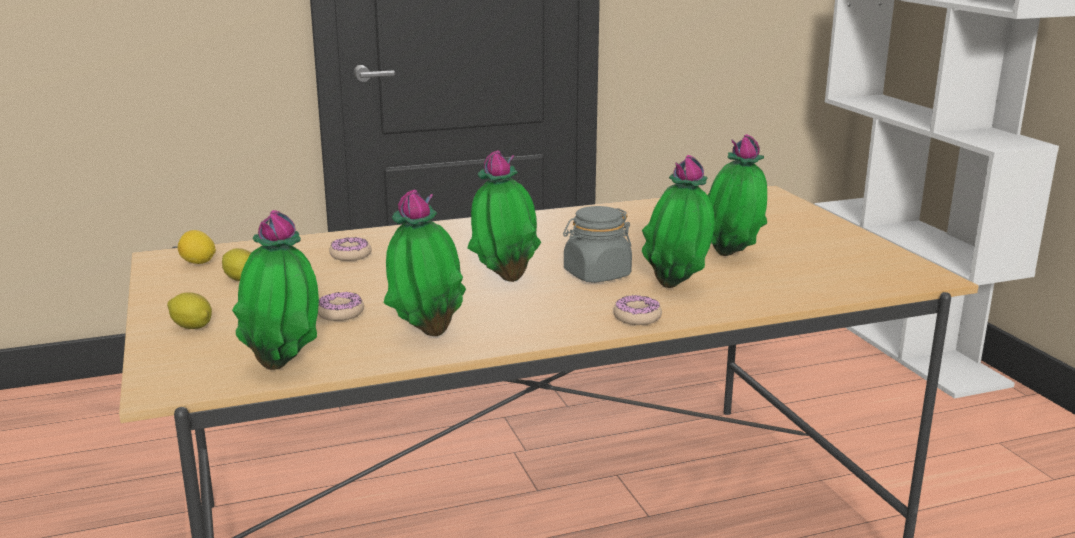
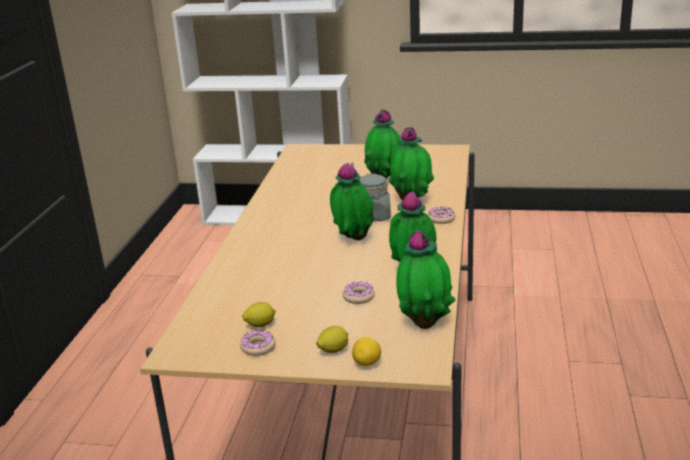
camera: 60 degrees left, 5 degrees up
lemon [178,230,216,264] -> lemon moved to [352,337,381,366]
donut [329,237,371,261] -> donut moved to [240,330,276,356]

